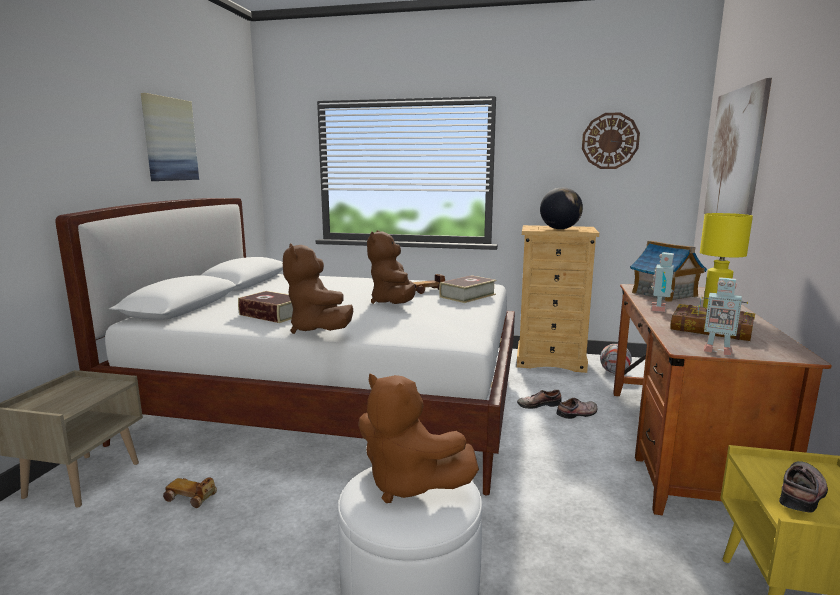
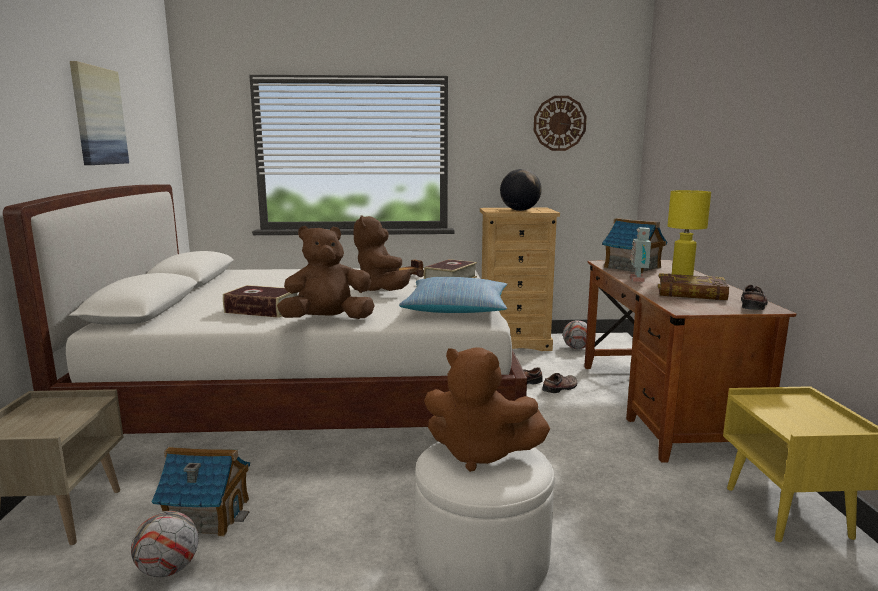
camera: 15 degrees left, 0 degrees up
toy car [163,477,217,508] -> toy house [152,447,250,536]
brown plush toy [283,244,353,334] -> brown plush toy turned 105 degrees clockwise [277,226,375,319]
toy robot [697,277,748,356] -> none
picture [704,78,772,215] -> none
shoe [779,461,828,513] -> shoe moved to [741,285,768,310]
none -> football [131,511,198,577]
none -> pillow [399,277,507,313]

